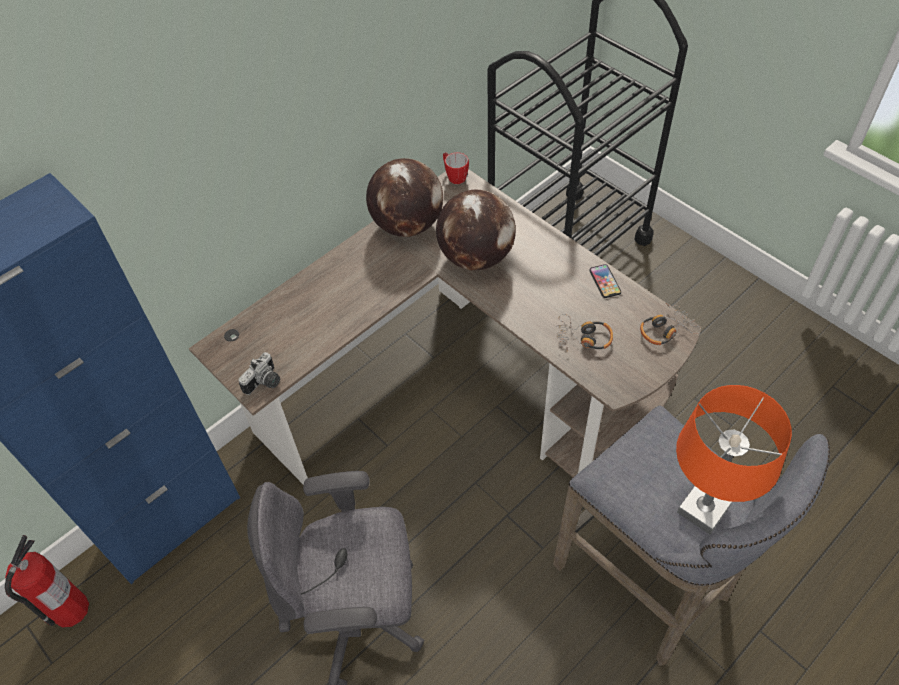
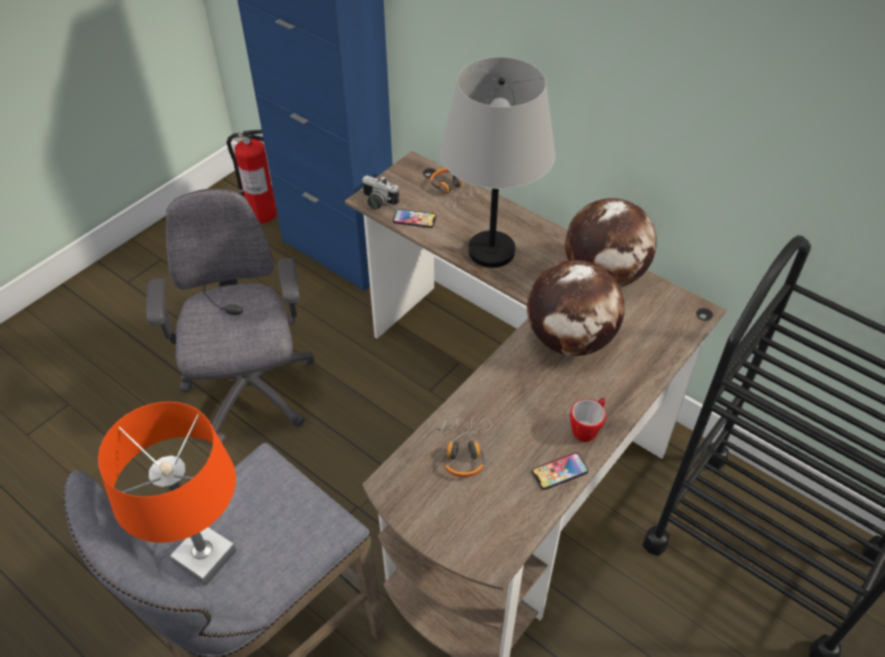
camera: 80 degrees right, 5 degrees down
mug [443,152,469,184] -> mug moved to [570,398,606,442]
headphones [640,303,701,345] -> headphones moved to [430,168,479,206]
none -> phone [393,209,436,228]
none -> grey table lamp [440,57,555,268]

